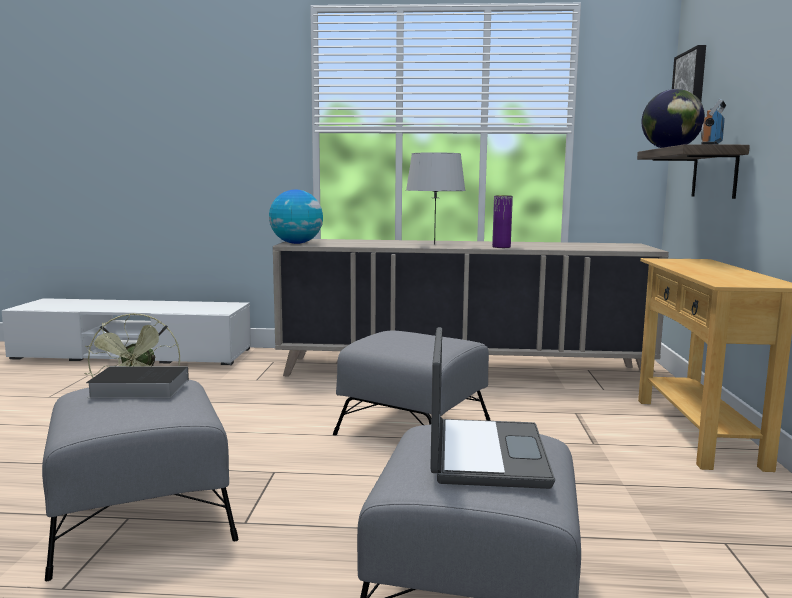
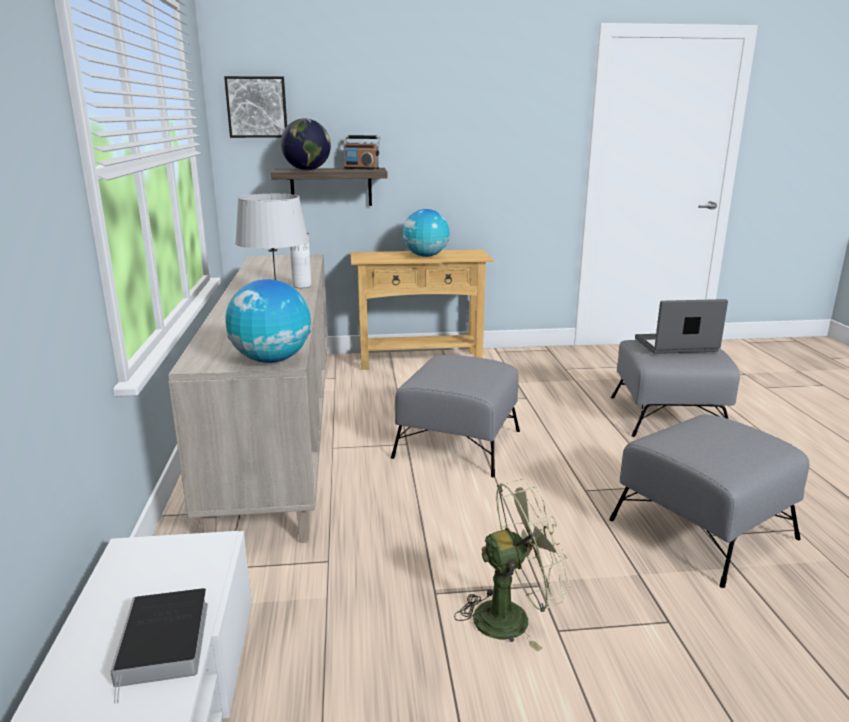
camera: 100 degrees left, 10 degrees up
book [86,366,189,398] -> book moved to [110,588,208,703]
purple vase [492,195,513,248] -> white vase [290,232,311,288]
none -> globe [403,209,449,257]

